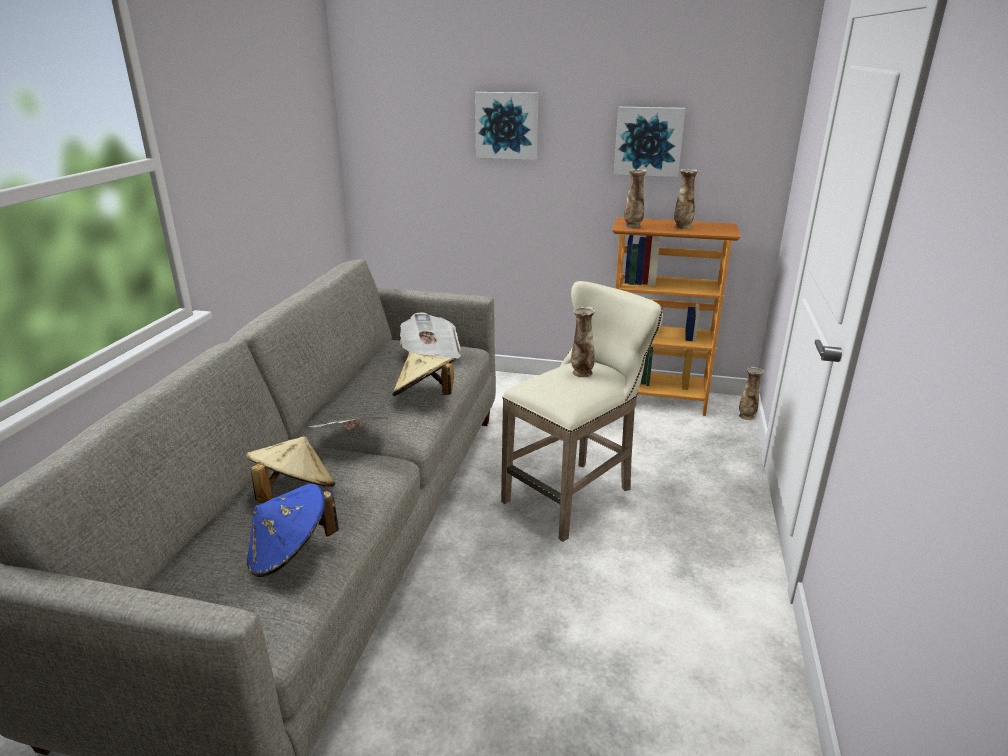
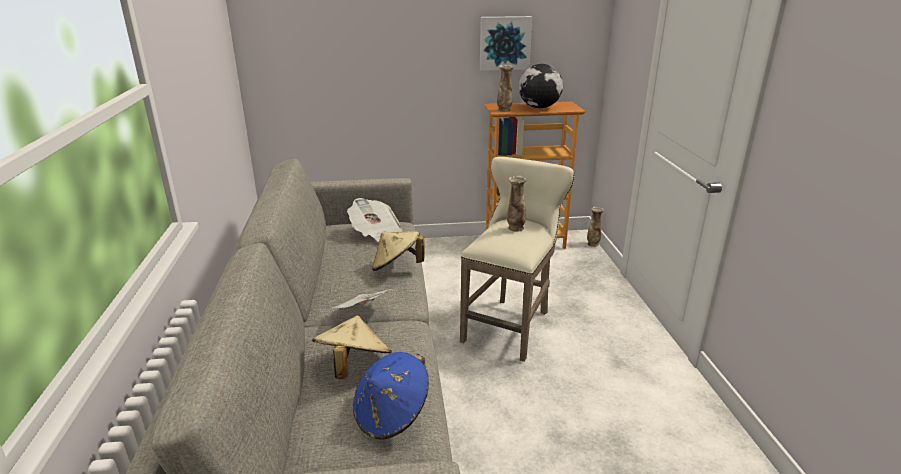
camera: 20 degrees left, 0 degrees up
picture [475,92,538,160] -> none
vase [674,169,698,229] -> globe [519,64,563,108]

